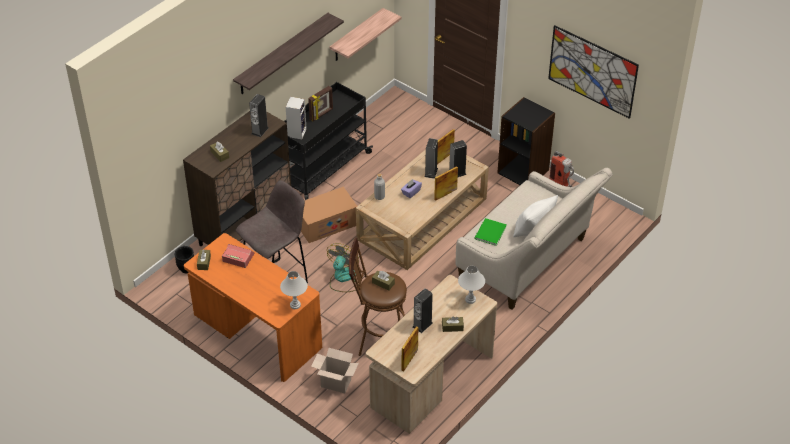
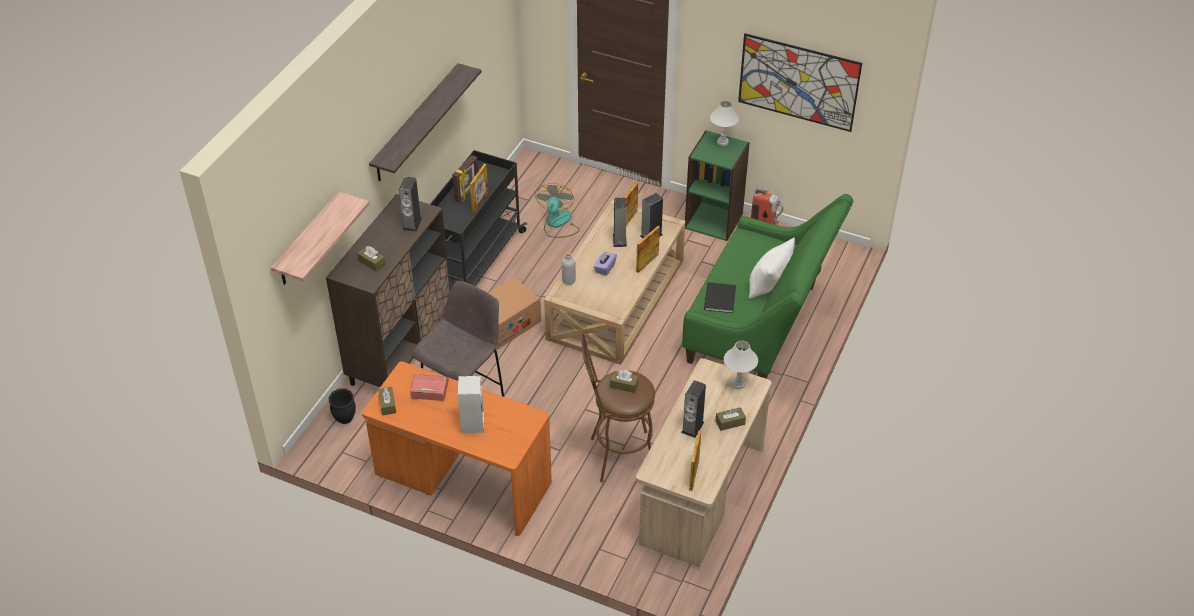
camera: 15 degrees left, 0 degrees up
white table lamp [280,271,308,309] -> white table lamp moved to [710,101,739,146]
speaker [286,97,307,139] -> speaker moved to [458,376,484,433]
cardboard box [311,348,359,393] -> none
fan [327,243,359,292] -> fan moved to [535,183,580,238]
shelf [330,8,401,61] -> shelf moved to [271,191,370,285]
beige sofa [455,168,613,310] -> green sofa [682,194,853,379]
green book [474,218,507,246] -> black book [704,282,736,313]
black bookcase [497,97,555,185] -> green bookcase [685,130,750,241]
none -> picture frame [470,164,488,213]

